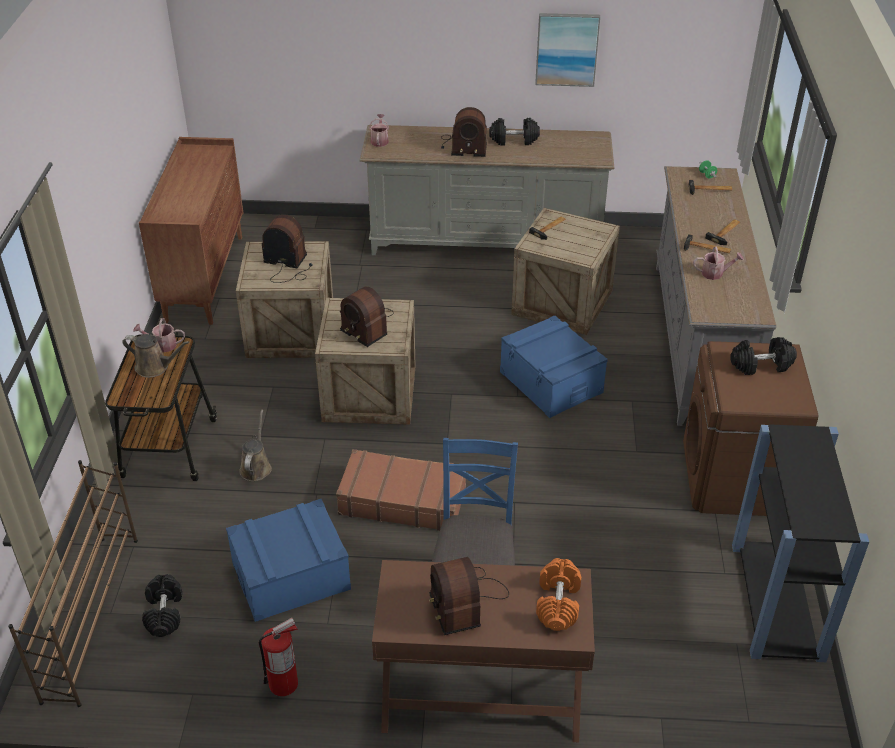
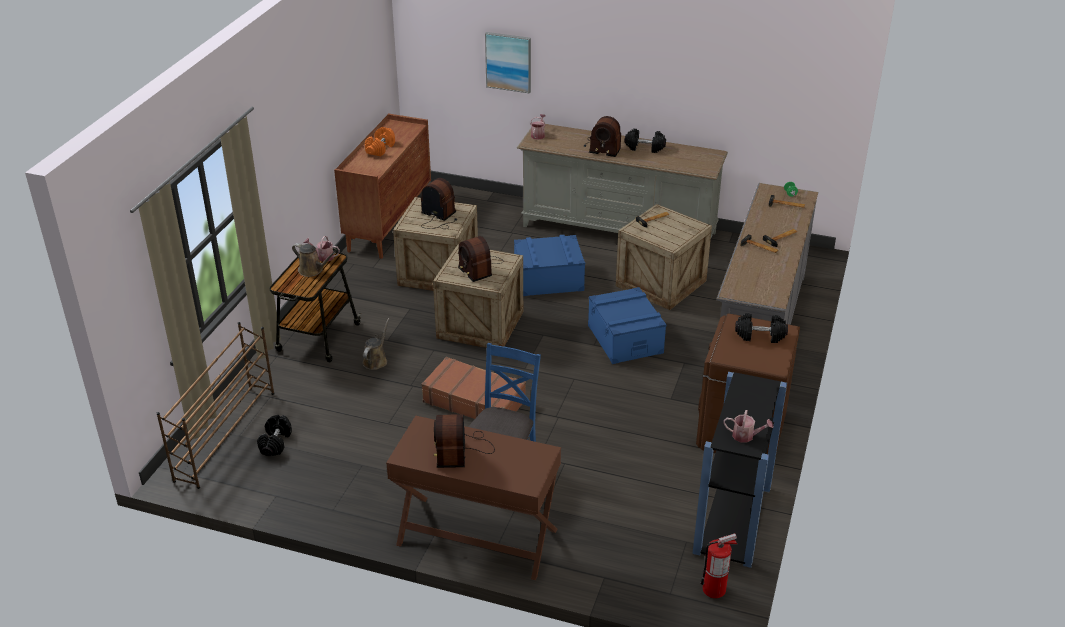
camera: 15 degrees right, 5 degrees down
blue storage box [226,499,351,622] -> blue storage box moved to [514,235,585,296]
fire extinguisher [259,618,298,696] -> fire extinguisher moved to [700,533,737,598]
picture [535,13,600,87] -> picture moved to [485,32,531,94]
orange dumbbell [536,558,581,631] -> orange dumbbell moved to [365,127,395,156]
watering can [693,246,744,280] -> watering can moved to [724,410,773,443]

